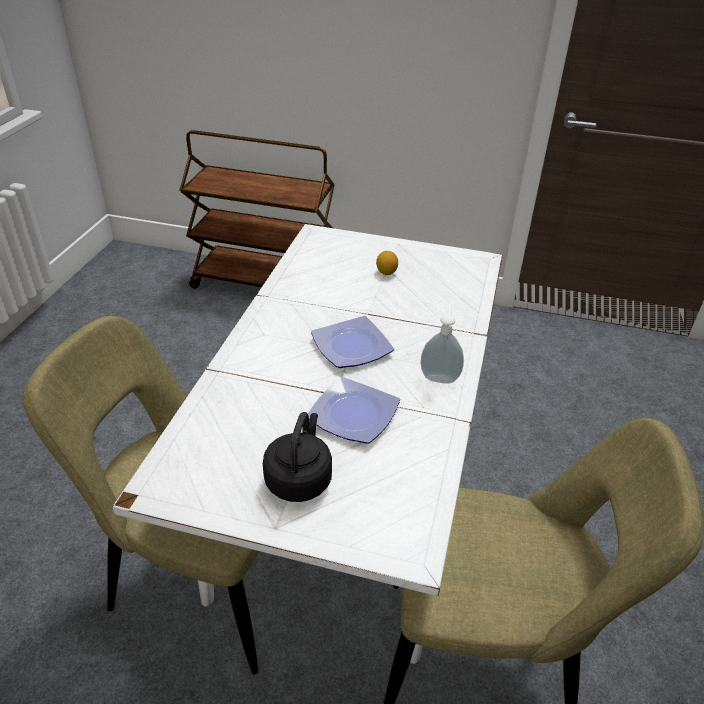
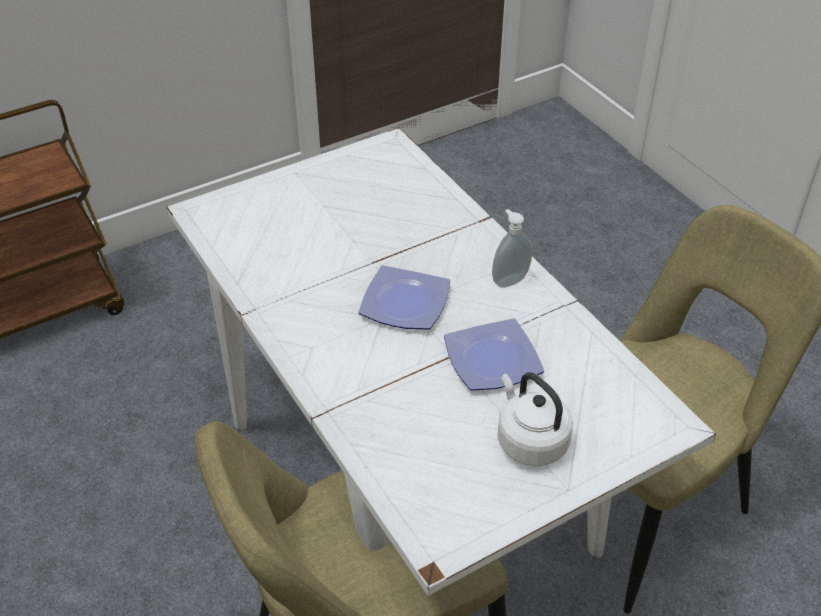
camera: 45 degrees left, 5 degrees up
black kettle [263,412,332,502] -> white kettle [498,372,573,466]
lemon [376,251,398,275] -> none

